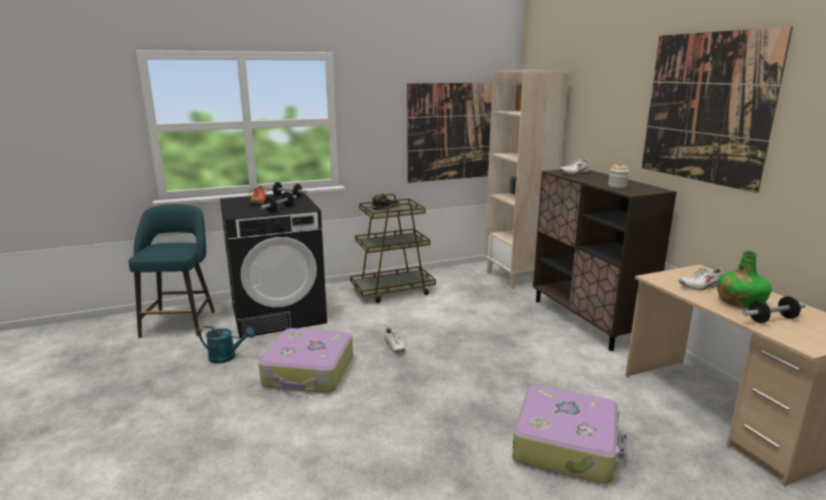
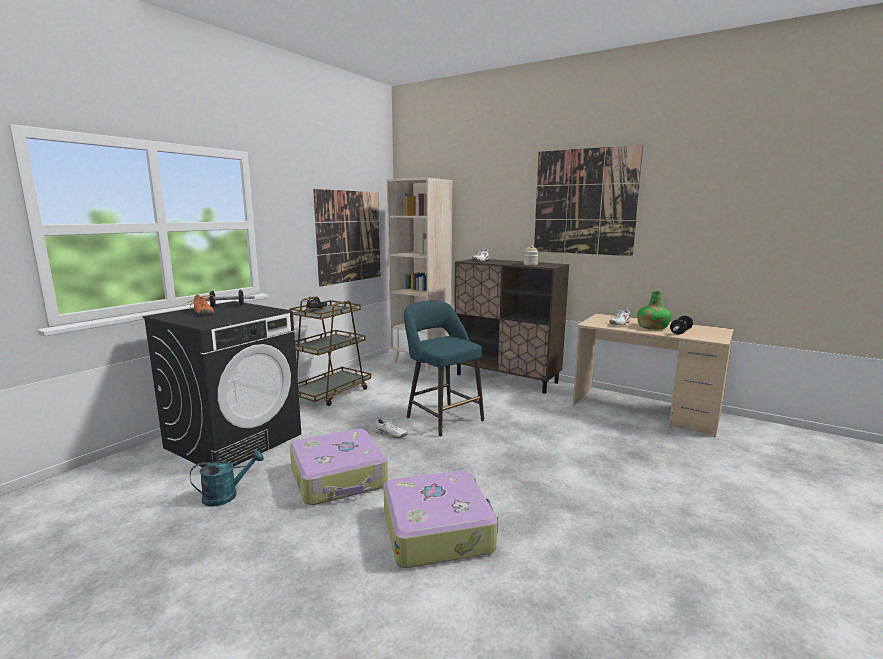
camera: 35 degrees left, 5 degrees down
turquoise stool [128,204,215,338] -> turquoise stool moved to [404,301,484,437]
dumbbell [261,192,297,212] -> none
suitcase [512,385,627,484] -> suitcase moved to [383,470,498,568]

